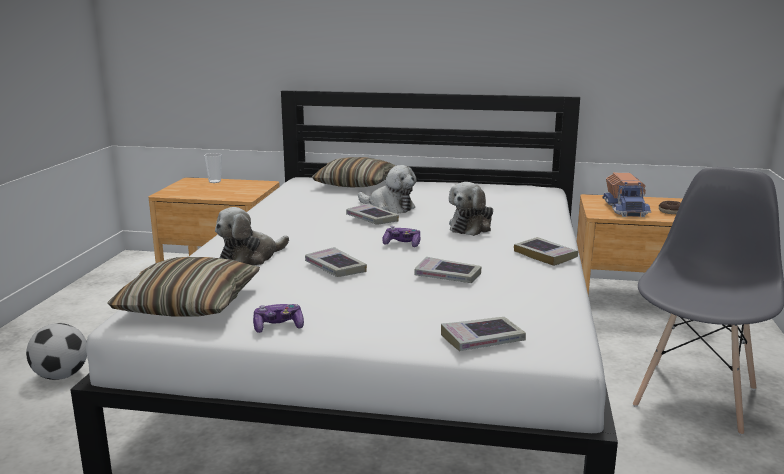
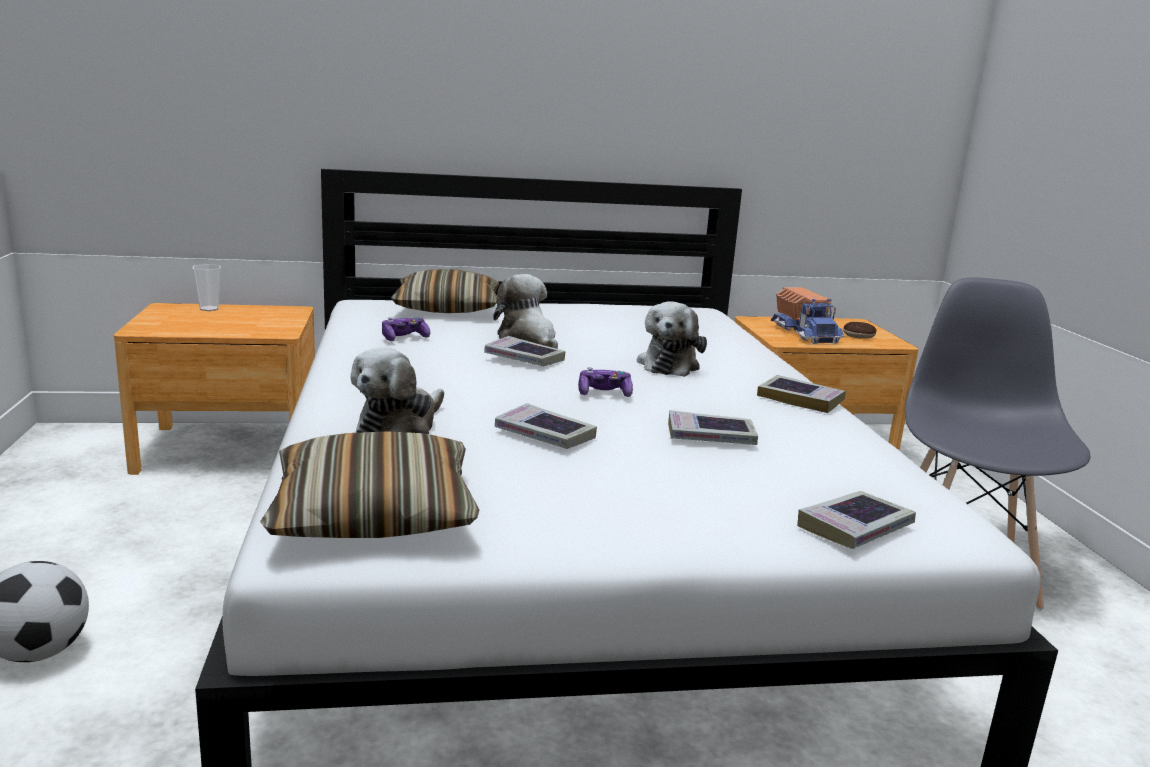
camera: 20 degrees left, 0 degrees up
game controller [253,304,304,333] -> game controller moved to [382,317,430,341]
plush toy [358,165,417,213] -> plush toy turned 135 degrees counterclockwise [493,274,558,349]

